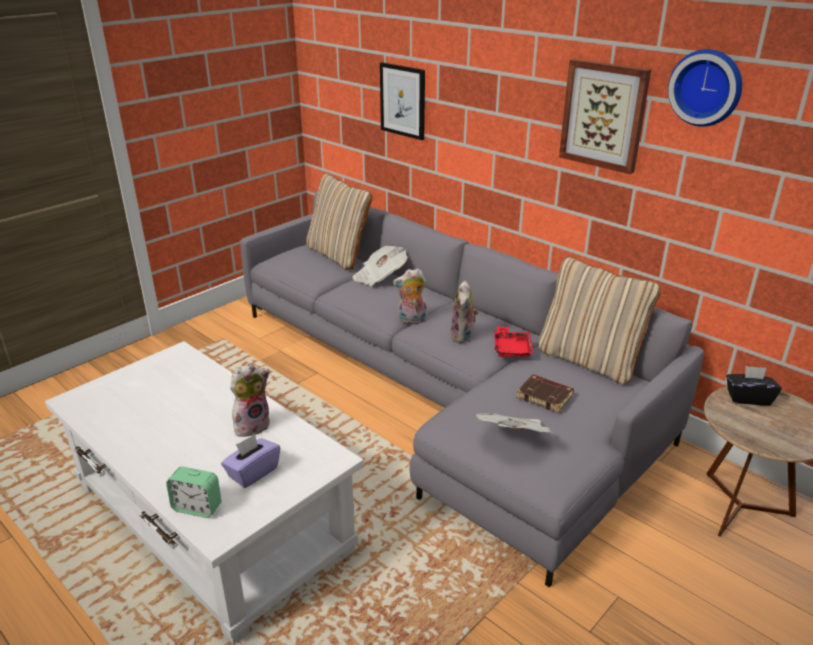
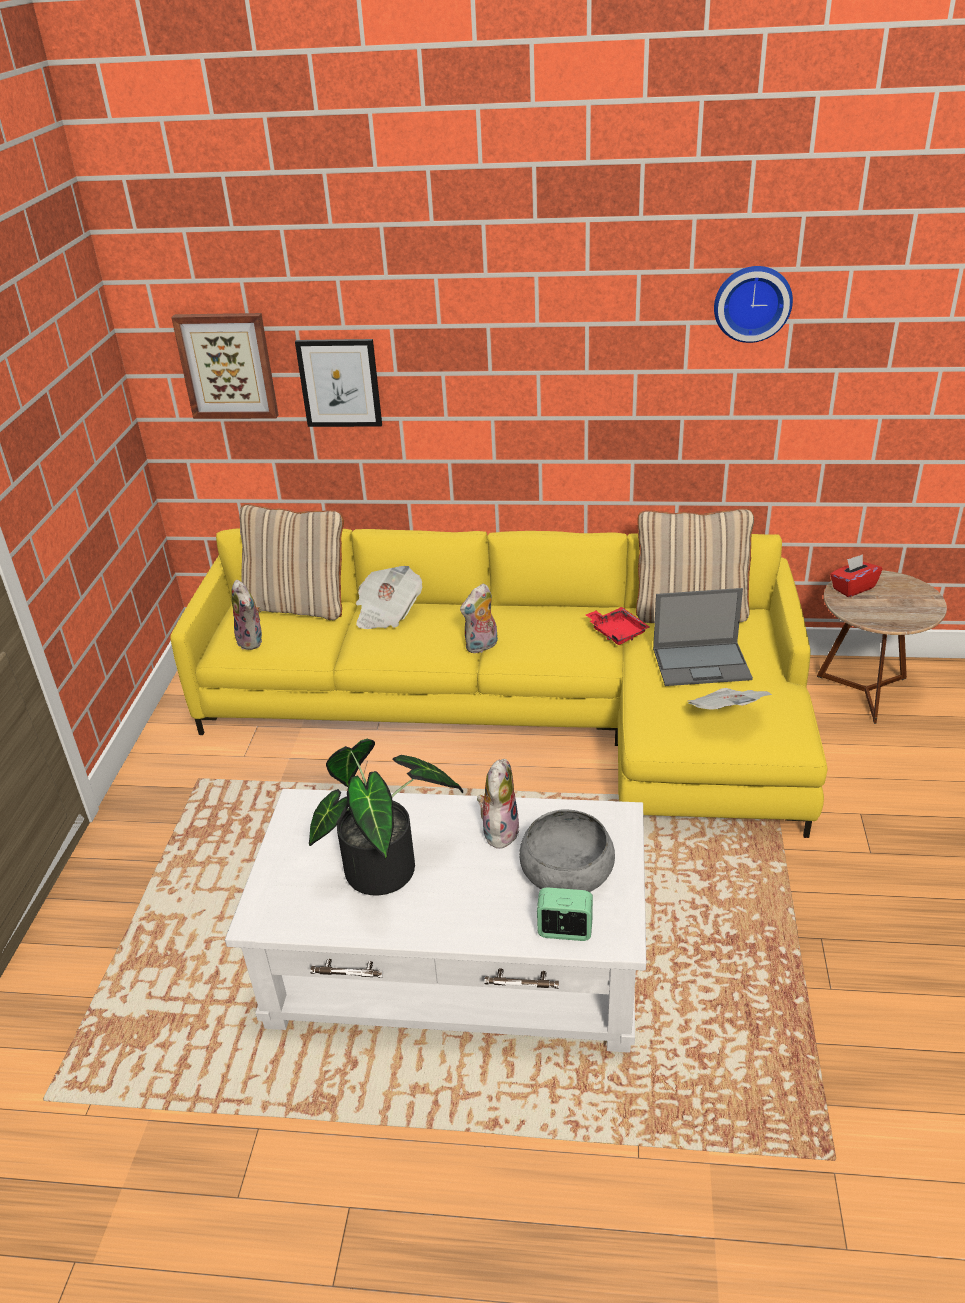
camera: 35 degrees left, 5 degrees up
alarm clock [166,466,221,518] -> alarm clock turned 150 degrees counterclockwise [537,887,593,941]
purple tissue box [221,434,280,488] -> grey bowl [519,810,615,892]
grey sofa [240,191,704,587] -> yellow sofa [170,528,827,838]
plush toy [450,281,478,343] -> plush toy moved to [231,580,262,650]
brown book [516,374,574,413] -> laptop [653,588,753,686]
picture [559,59,651,174] -> picture moved to [171,313,278,419]
black tissue box [726,366,782,406] -> red tissue box [830,554,882,597]
none -> potted plant [309,739,464,895]

